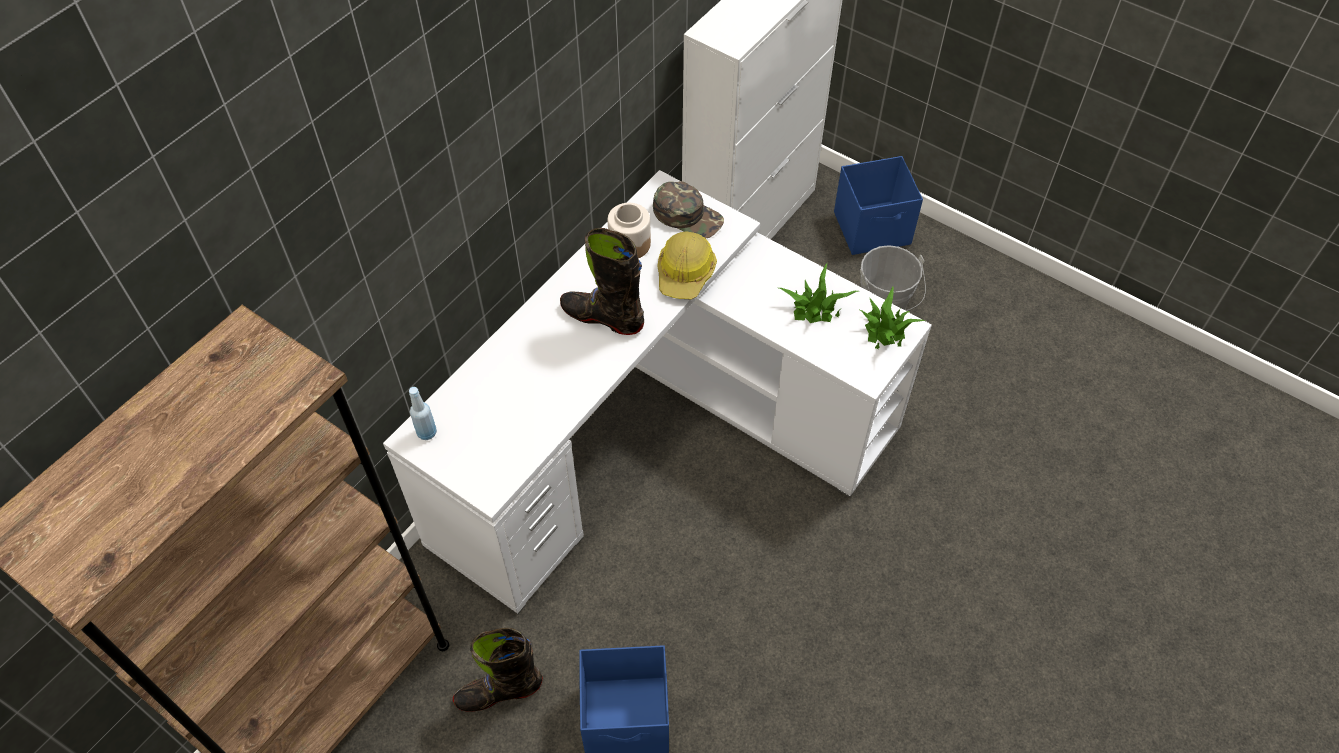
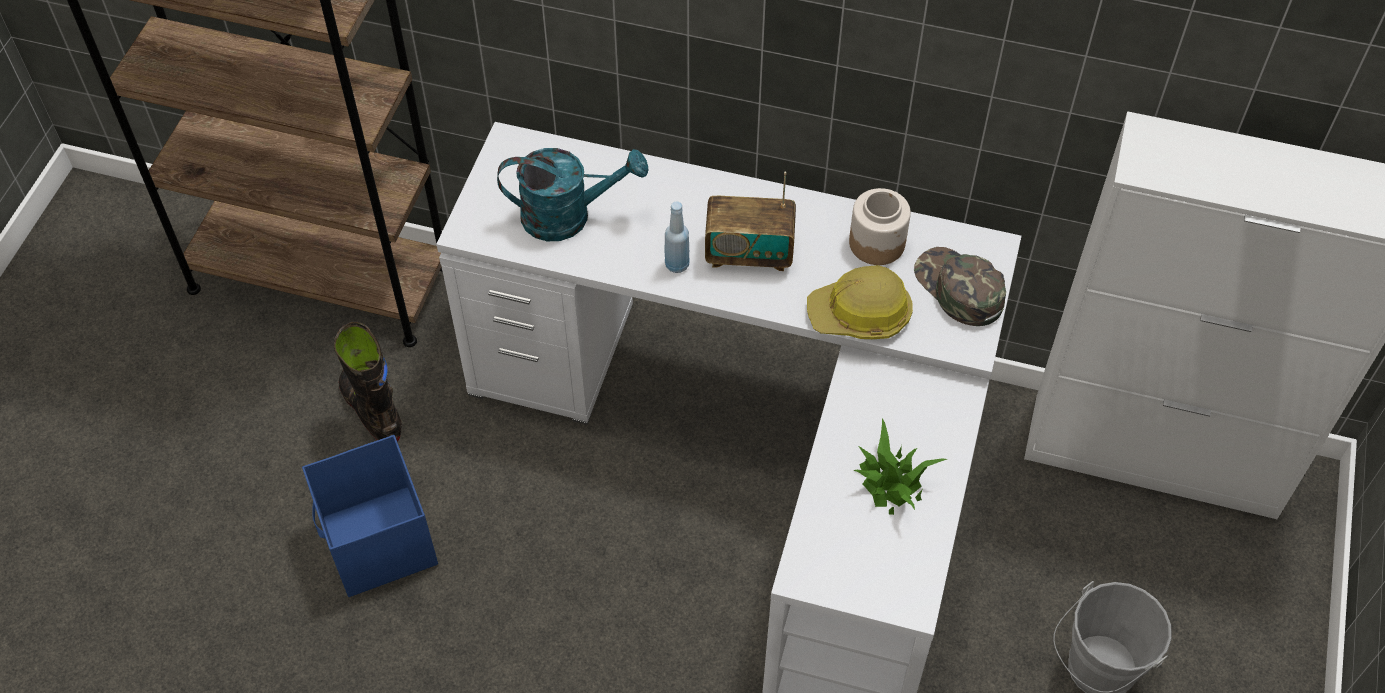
camera: 70 degrees right, 0 degrees up
blue bottle [409,387,437,440] -> blue bottle moved to [665,201,689,273]
black boot [560,228,644,335] -> radio [705,172,796,271]
green cap [653,181,724,238] -> green cap turned 135 degrees clockwise [914,247,1006,326]
blue storage box [834,156,923,255] -> none
potted plant [860,286,925,349] -> none
none -> turquoise watering can [497,148,648,241]

